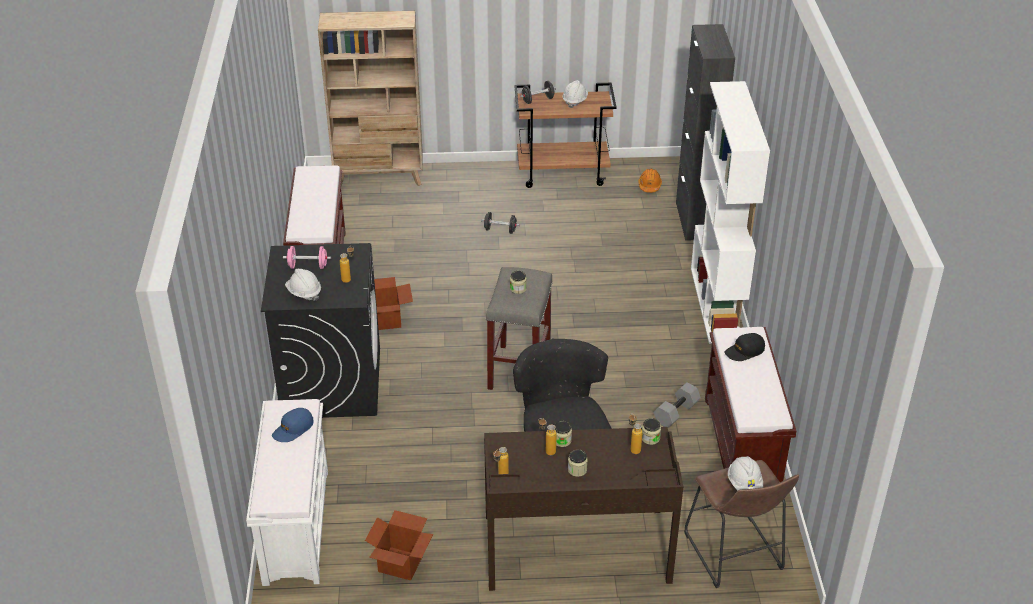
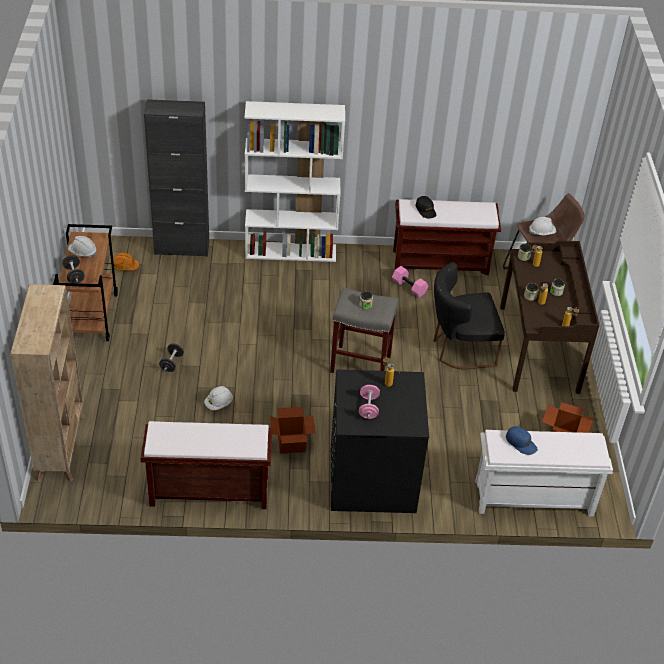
camera: 90 degrees left, 5 degrees up
white hard hat [285,269,321,301] -> white hard hat moved to [204,386,233,410]
grey dumbbell [653,382,701,428] -> pink dumbbell [392,266,428,298]

